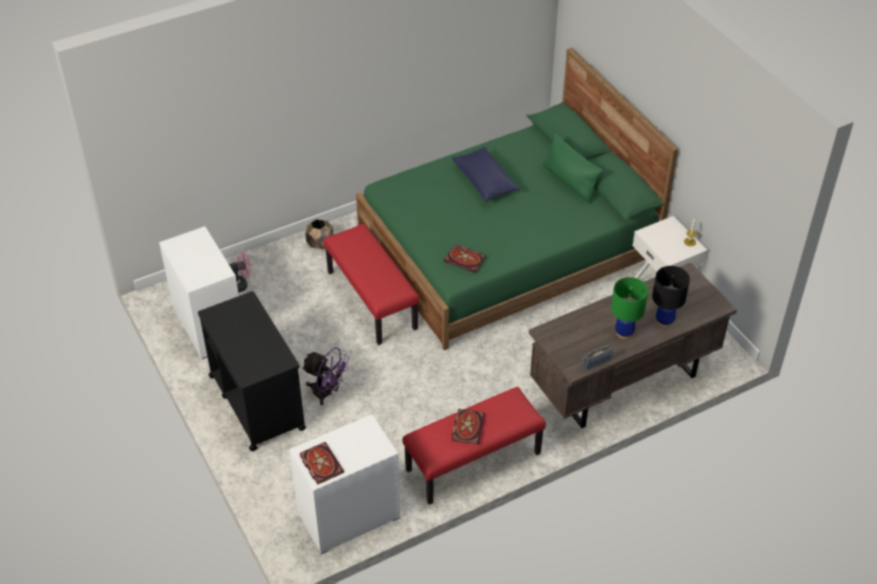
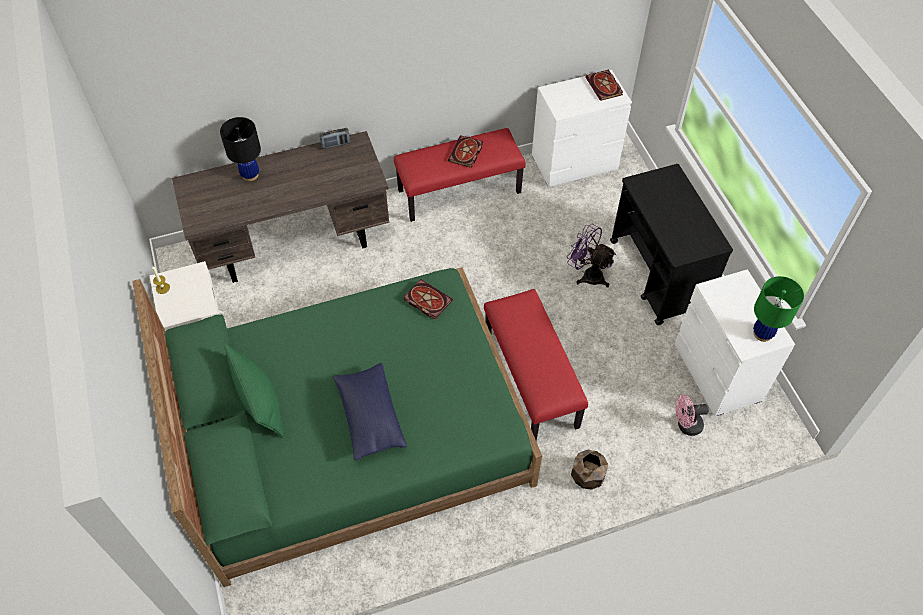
camera: 170 degrees left, 10 degrees up
green table lamp [611,277,648,339] -> green table lamp moved to [753,276,804,342]

